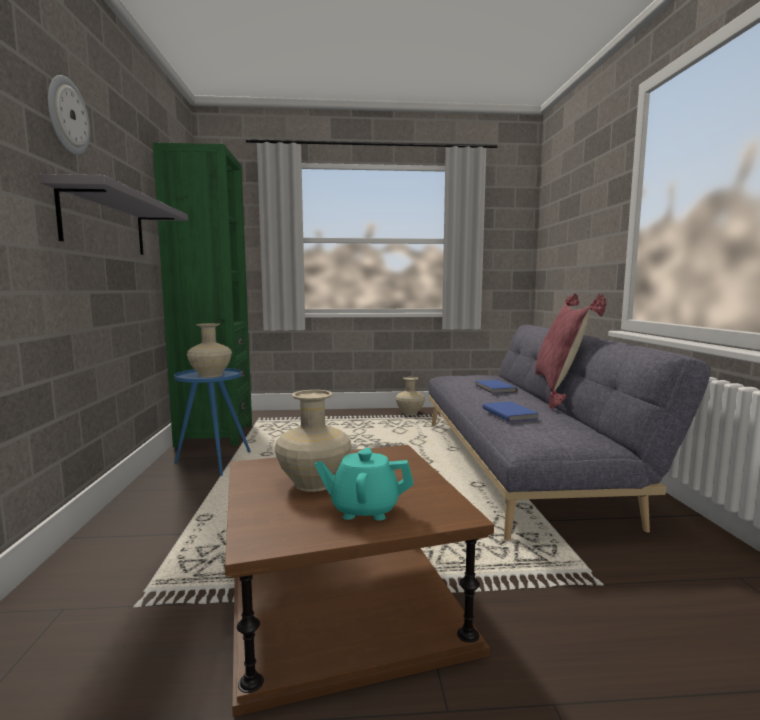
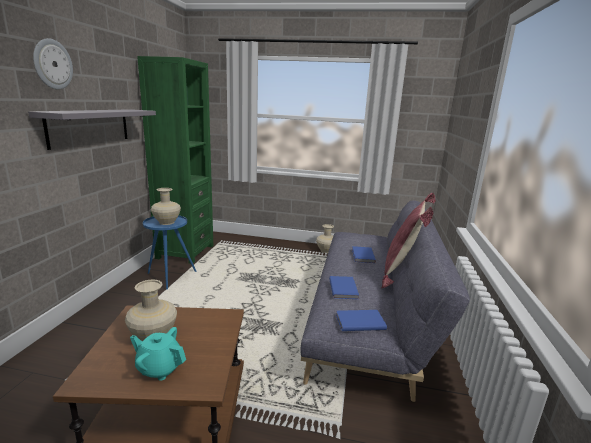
camera: 15 degrees right, 10 degrees up
none -> blue book [336,310,387,331]

